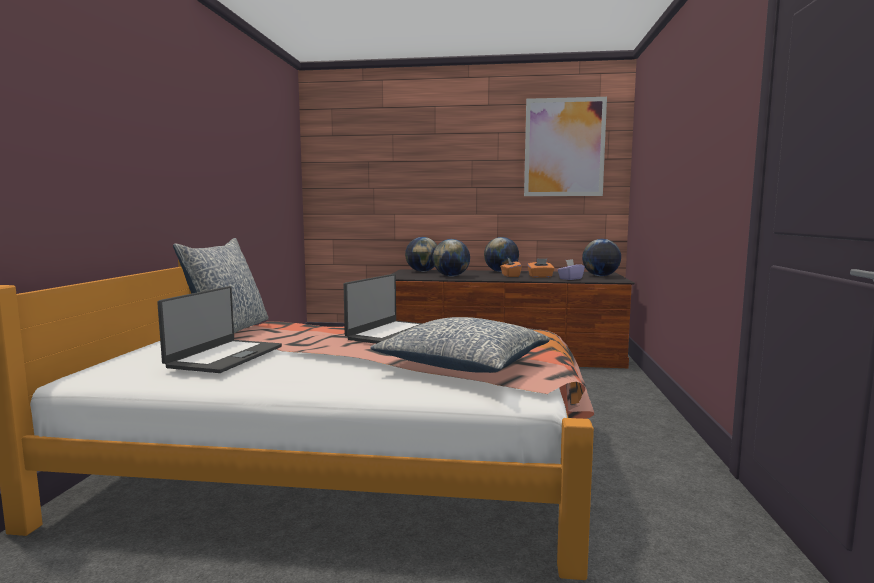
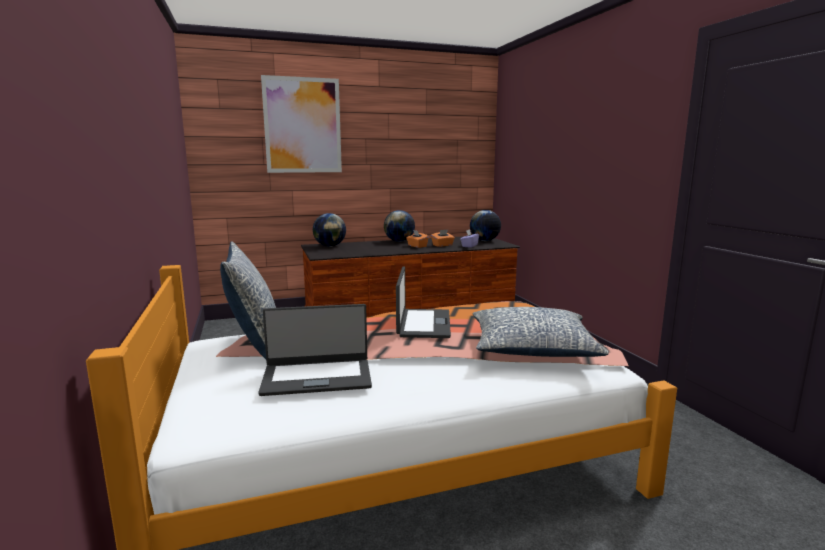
camera: 25 degrees left, 5 degrees up
laptop [157,286,282,373] -> laptop turned 90 degrees clockwise [258,304,372,396]
globe [433,239,470,277] -> none
picture [524,97,607,196] -> picture moved to [261,75,342,173]

